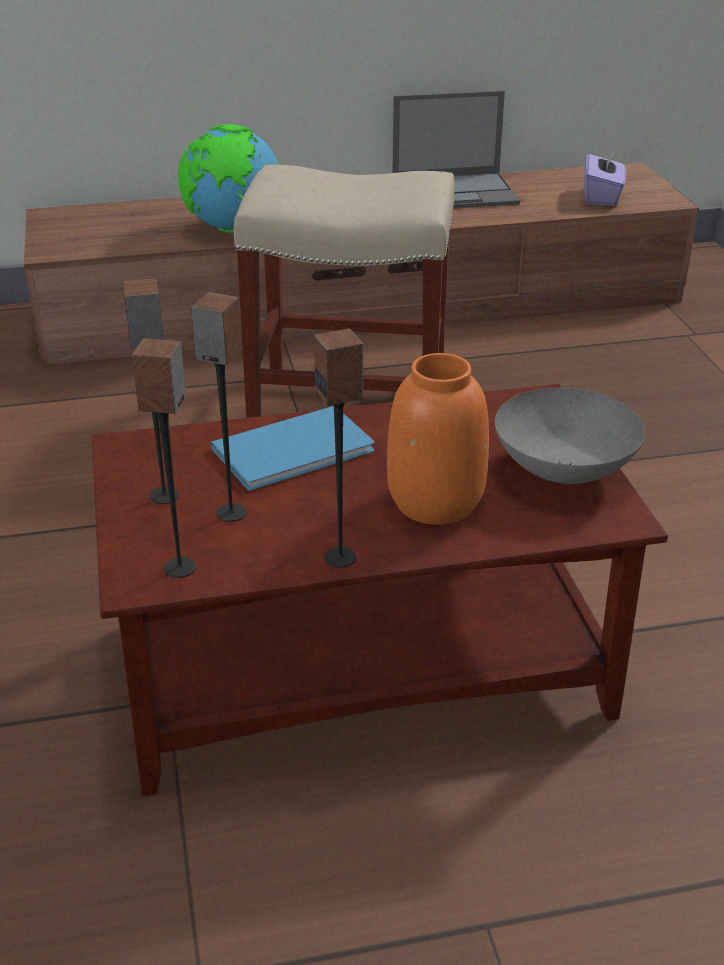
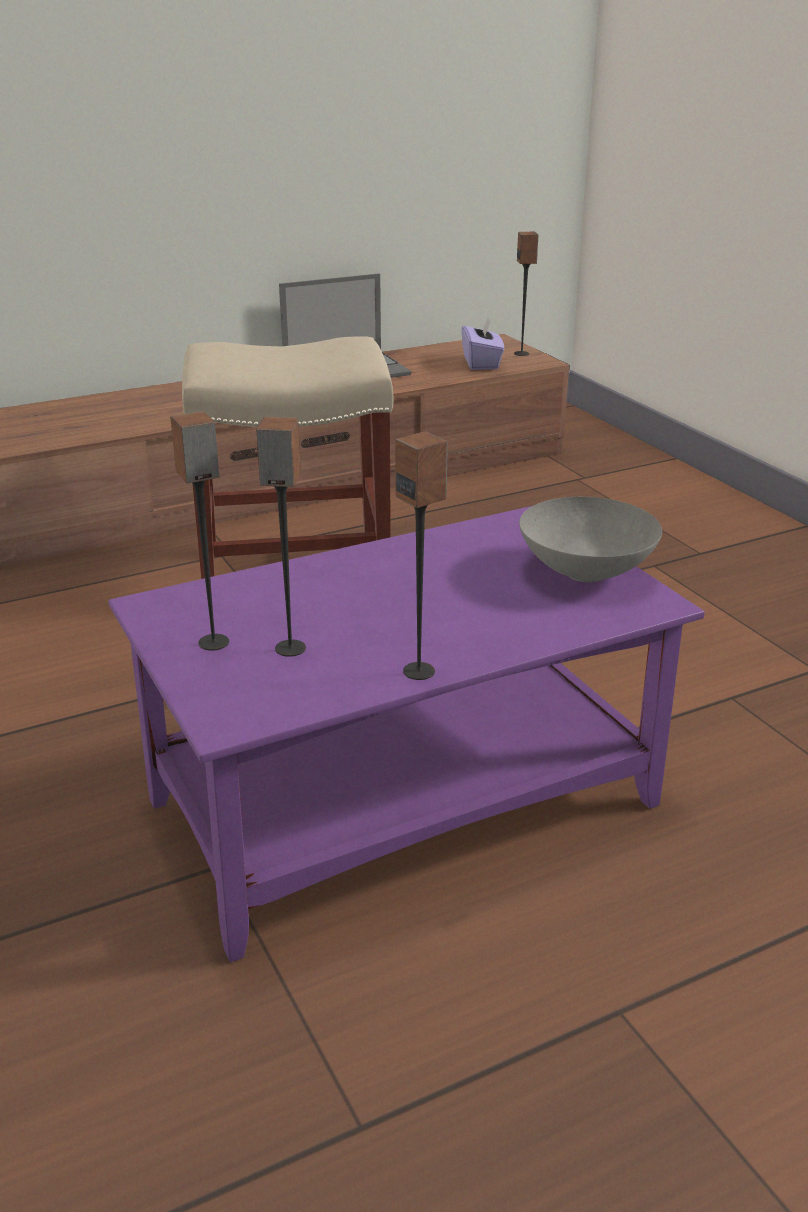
camera: 15 degrees left, 5 degrees down
brown coffee table [92,384,668,796] -> purple coffee table [109,506,705,962]
speaker [132,338,196,578] -> speaker moved to [514,232,538,356]
globe [178,124,278,233] -> none
blue book [211,406,374,491] -> none
orange vase [387,353,489,525] -> none

